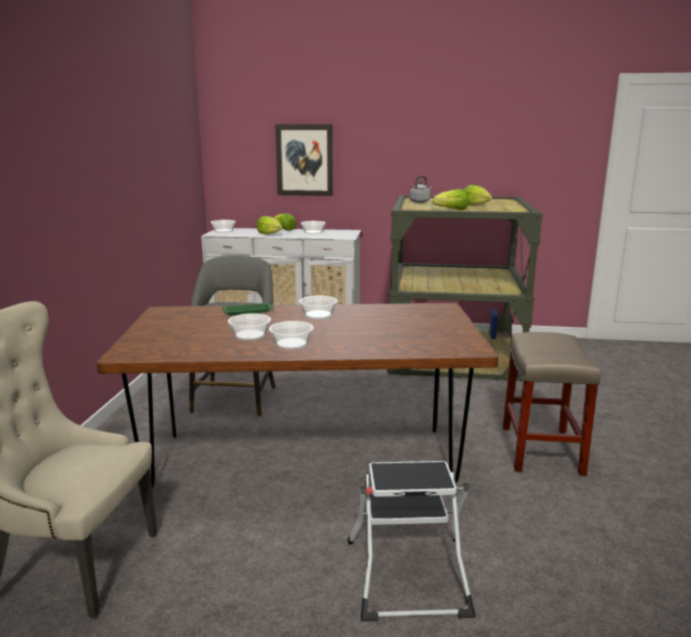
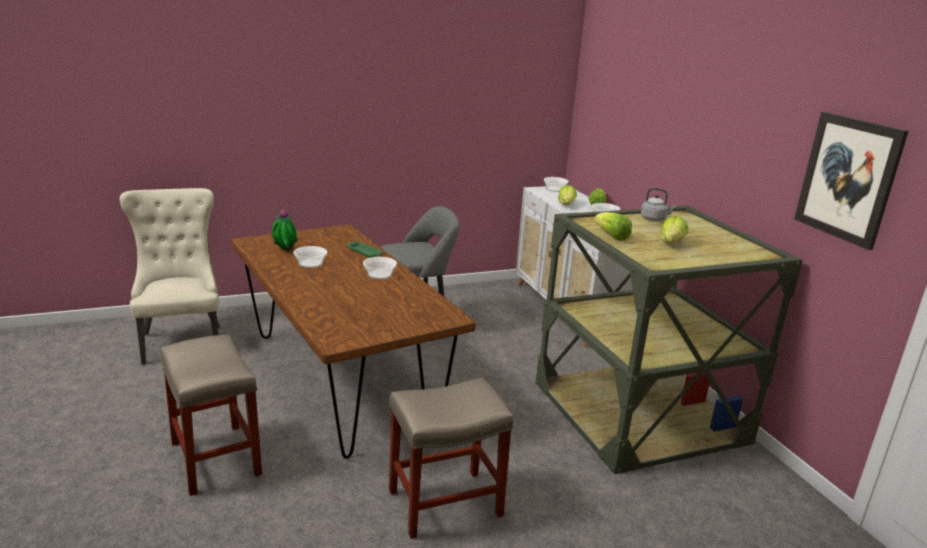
camera: 60 degrees right, 5 degrees up
bowl [269,321,314,349] -> none
picture [275,124,333,196] -> picture moved to [794,112,909,250]
step ladder [348,461,475,621] -> beige stool [161,335,262,496]
none -> potted plant [272,209,298,251]

